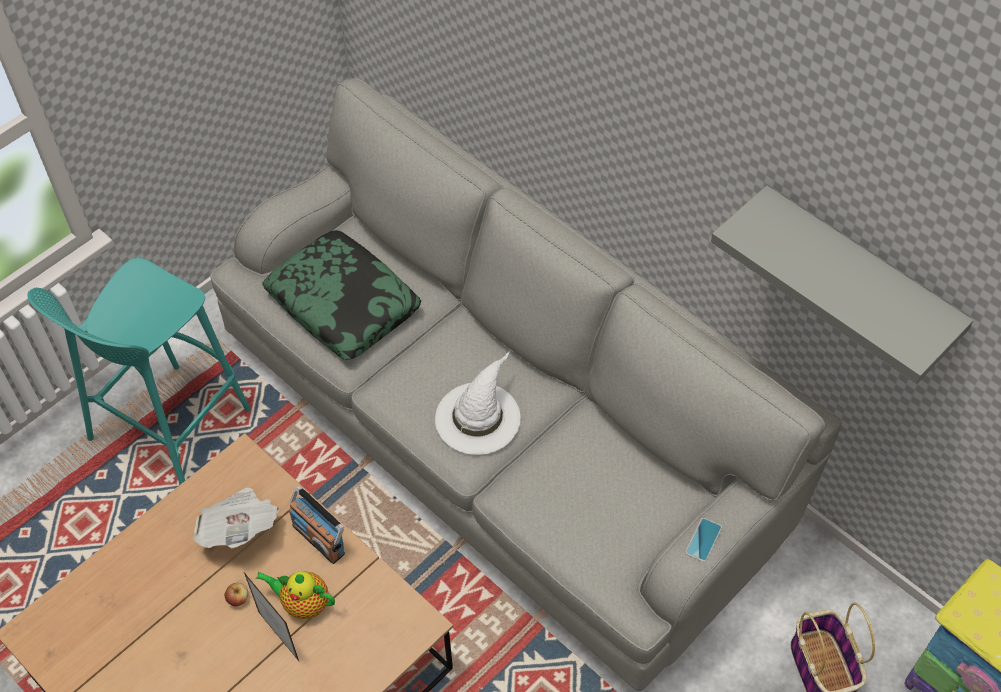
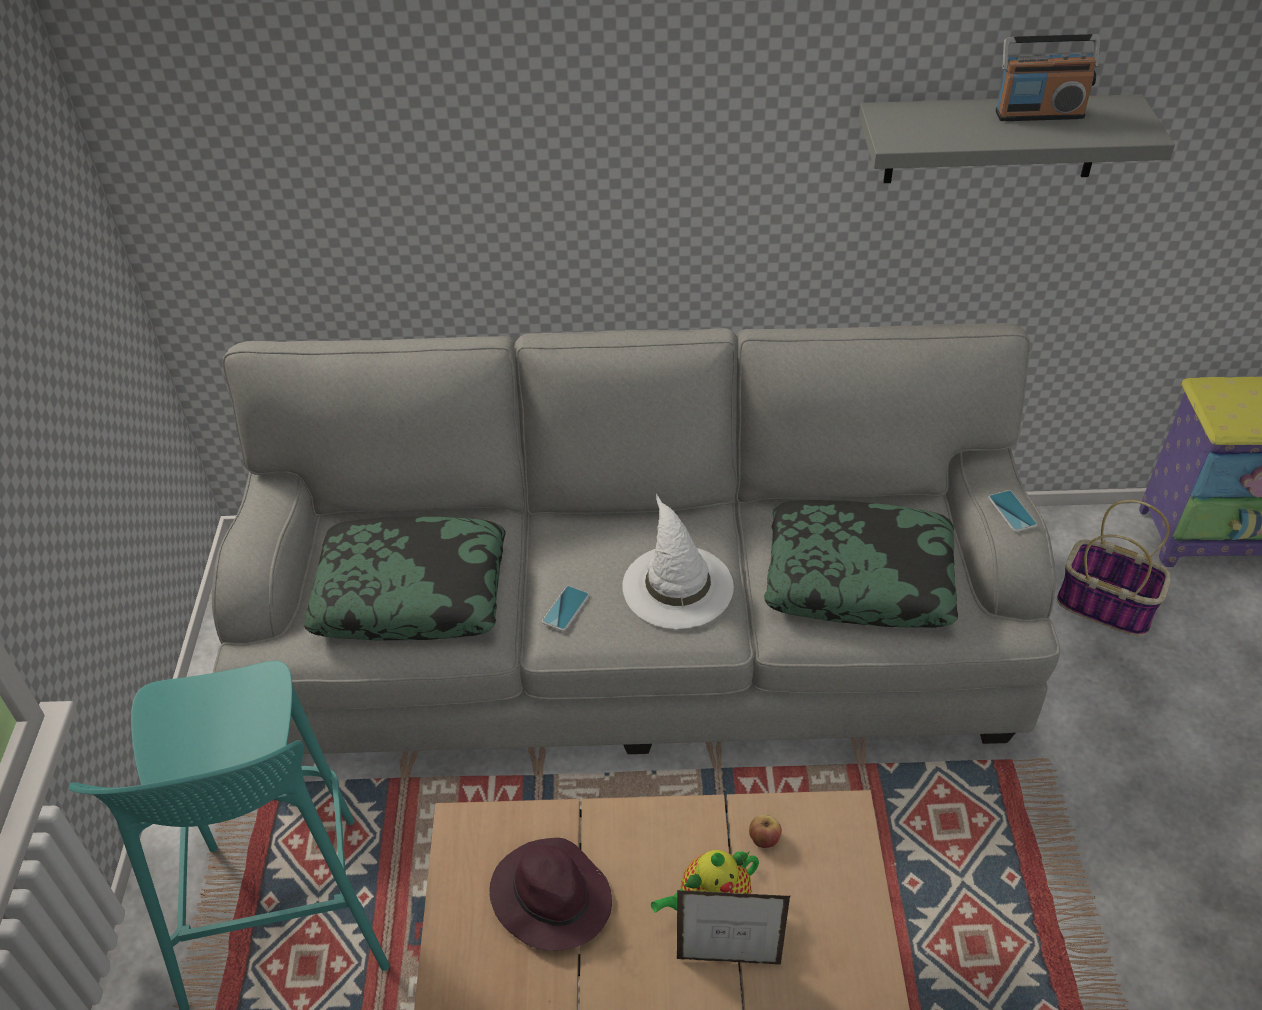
camera: 45 degrees left, 10 degrees down
newspaper [193,488,279,548] -> purple hat [490,838,612,951]
apple [224,583,248,606] -> apple moved to [749,815,782,848]
radio [289,486,345,564] -> radio moved to [995,34,1100,121]
none -> phone [542,586,590,631]
none -> pillow [764,500,958,628]

